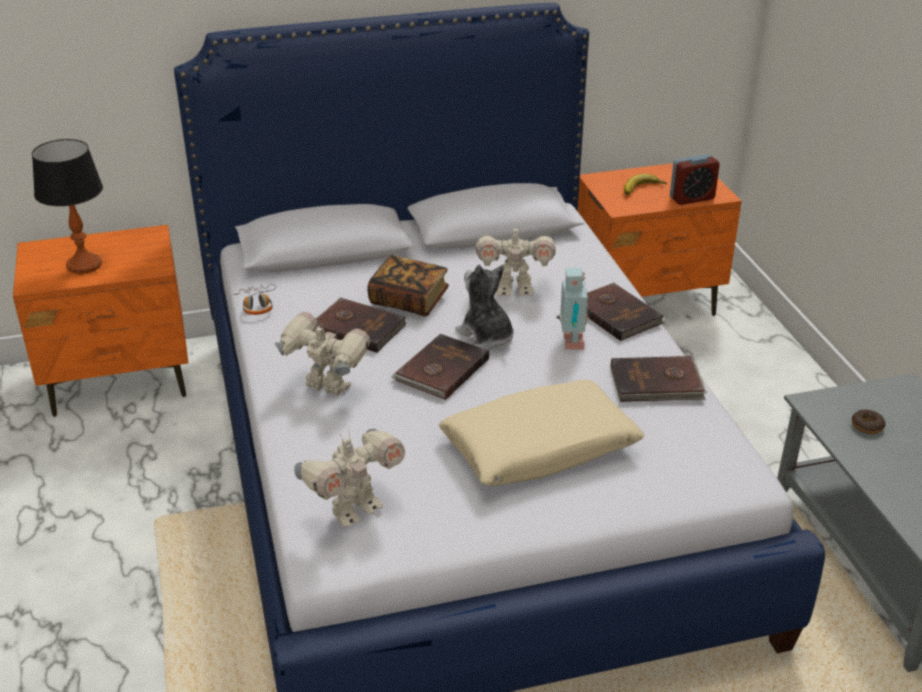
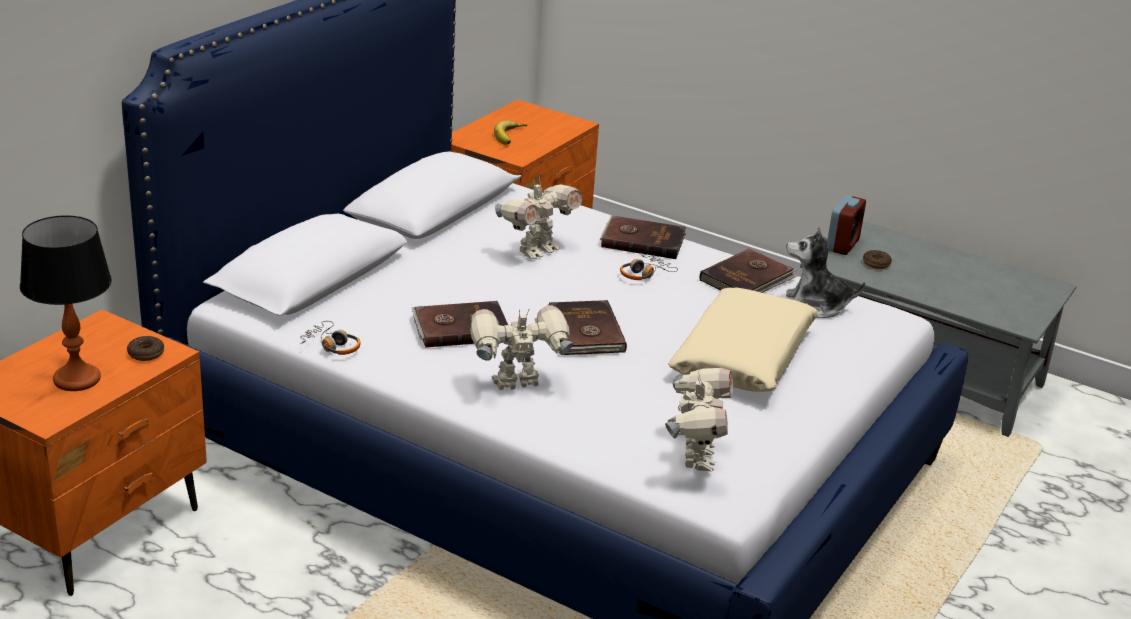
camera: 45 degrees left, 5 degrees down
book [367,255,449,316] -> none
plush toy [455,265,514,350] -> plush toy moved to [786,227,865,318]
toy robot [556,268,589,350] -> headphones [620,255,678,280]
alarm clock [670,154,720,205] -> alarm clock moved to [828,195,866,255]
none -> donut [127,336,164,361]

